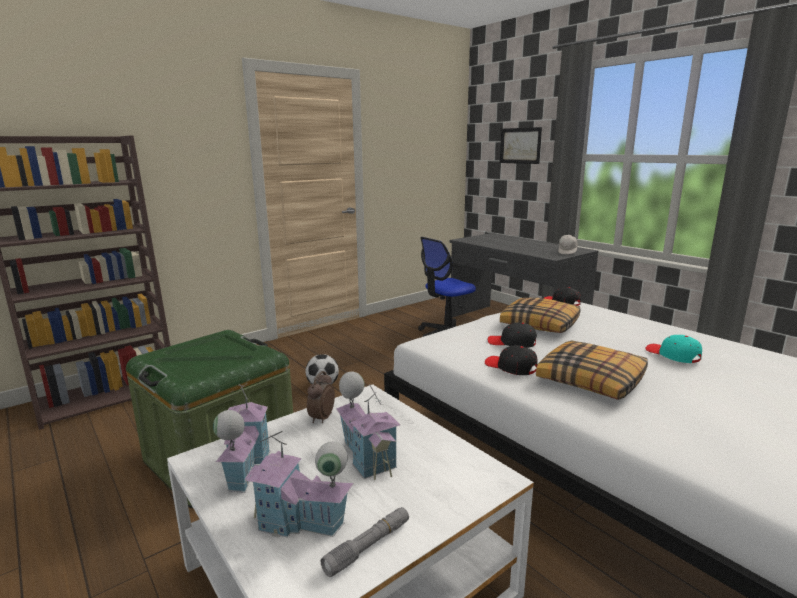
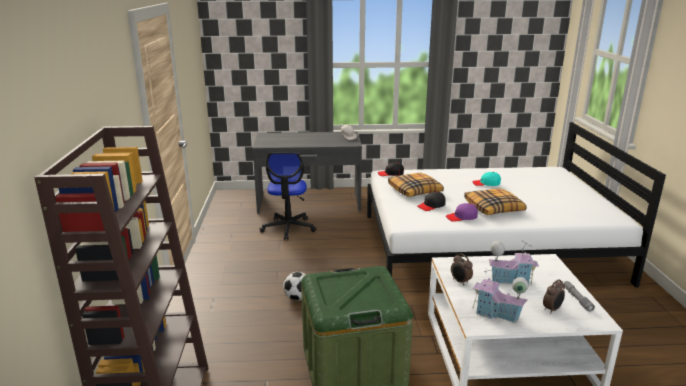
camera: 55 degrees left, 5 degrees up
toy house [244,431,354,538] -> alarm clock [543,279,565,314]
black cap [485,345,538,375] -> purple cap [446,203,478,222]
picture [500,127,542,164] -> none

